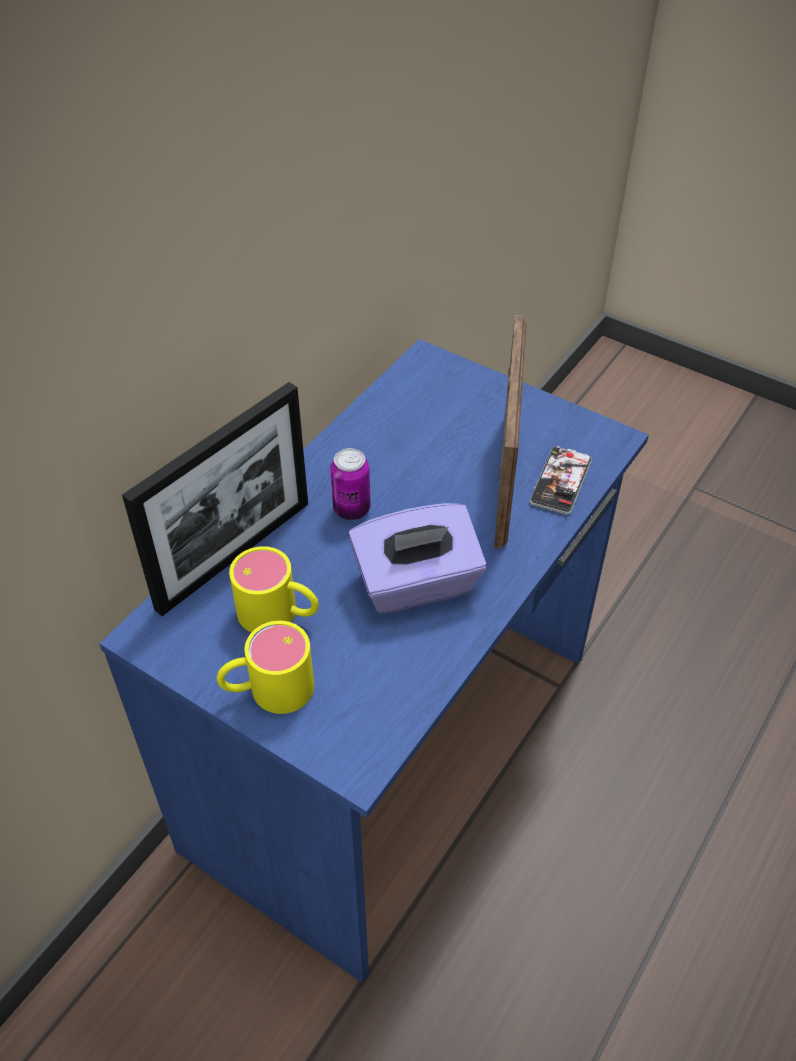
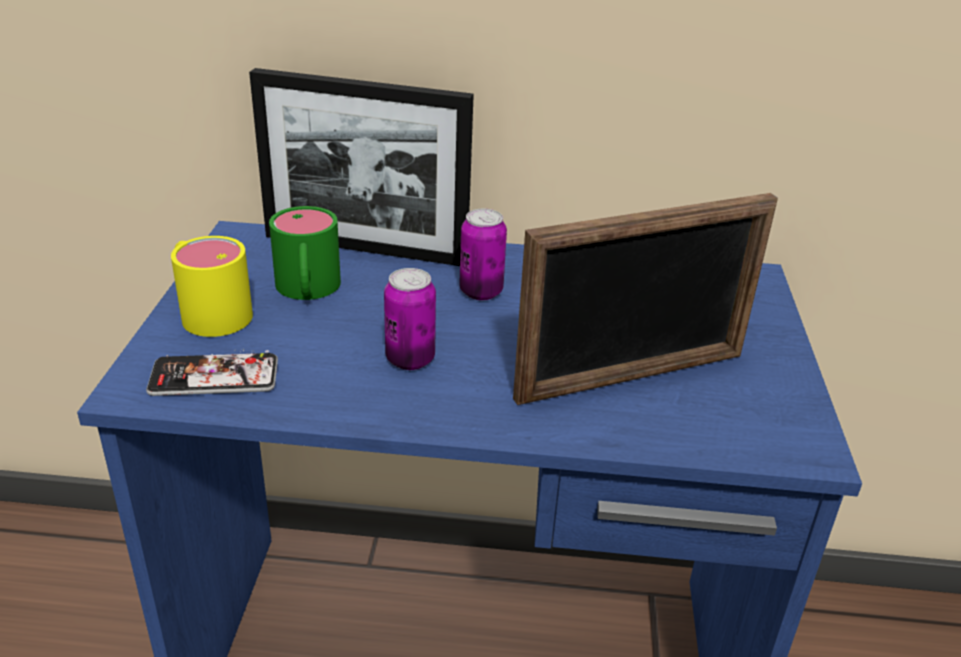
camera: 60 degrees right, 15 degrees down
yellow mug [229,546,319,633] -> green mug [269,206,341,300]
purple tissue box [348,503,487,614] -> can [384,268,436,370]
phone [530,446,592,515] -> phone moved to [146,349,278,396]

